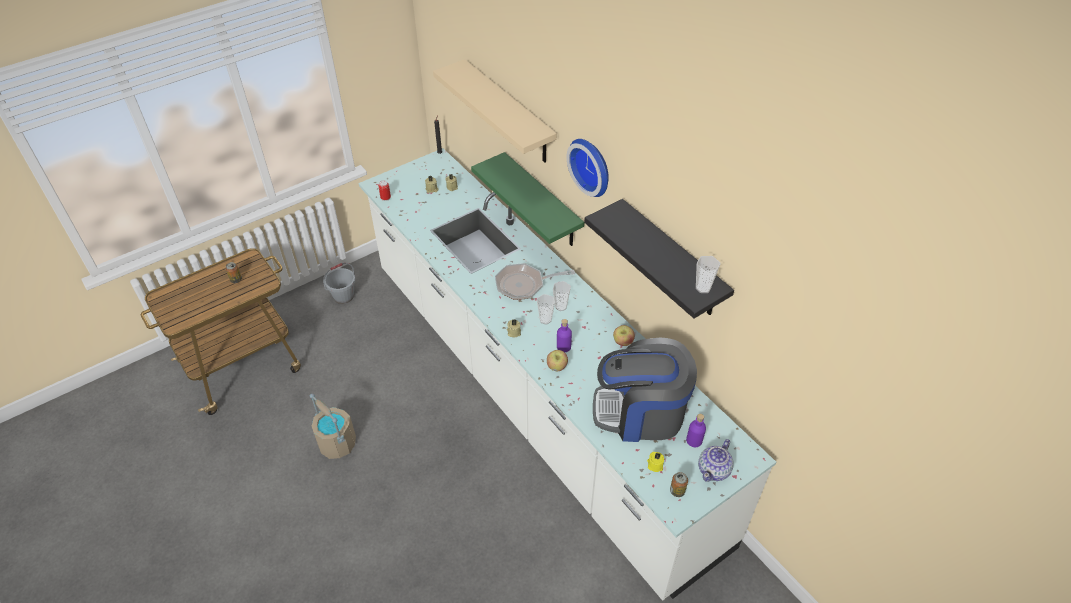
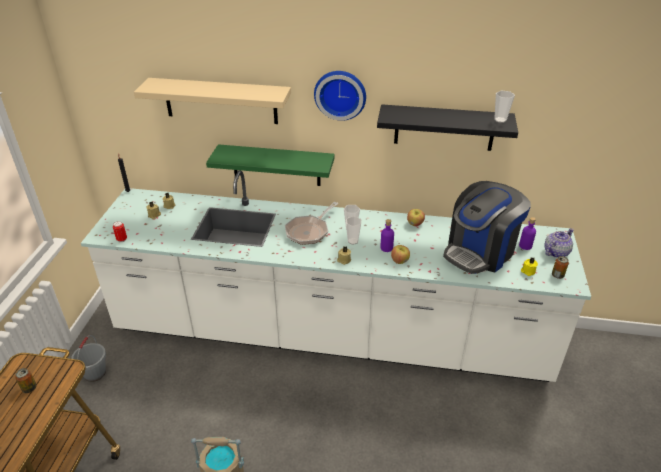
camera: 45 degrees left, 10 degrees down
teapot [699,439,733,482] -> teapot turned 120 degrees counterclockwise [544,228,574,258]

